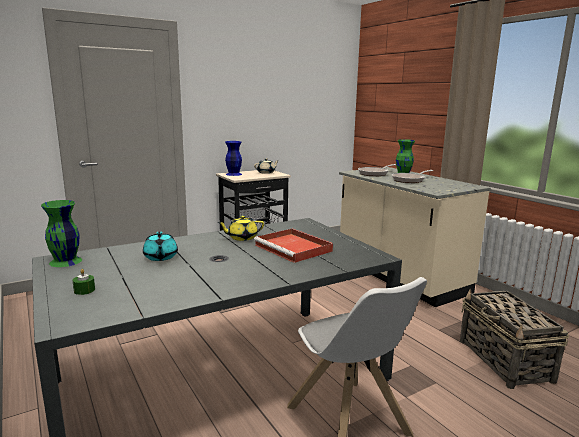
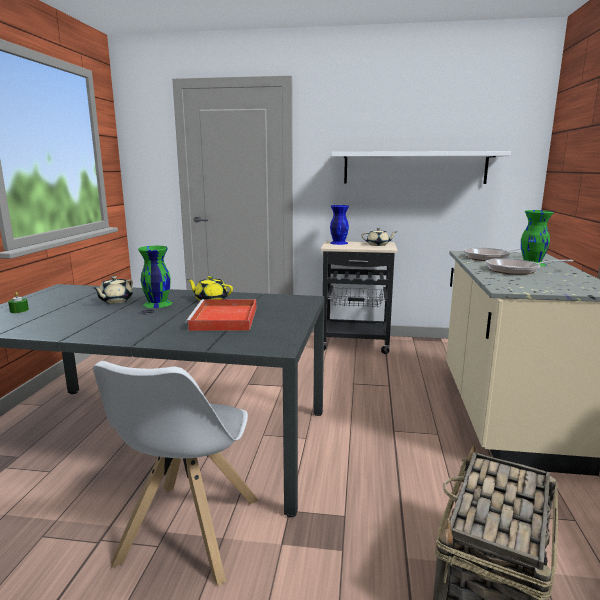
camera: 40 degrees right, 0 degrees up
green vase [41,200,82,267] -> green vase moved to [138,246,172,308]
turquoise teapot [143,231,178,261] -> beige teapot [94,276,133,304]
none -> white shelf [331,151,511,184]

